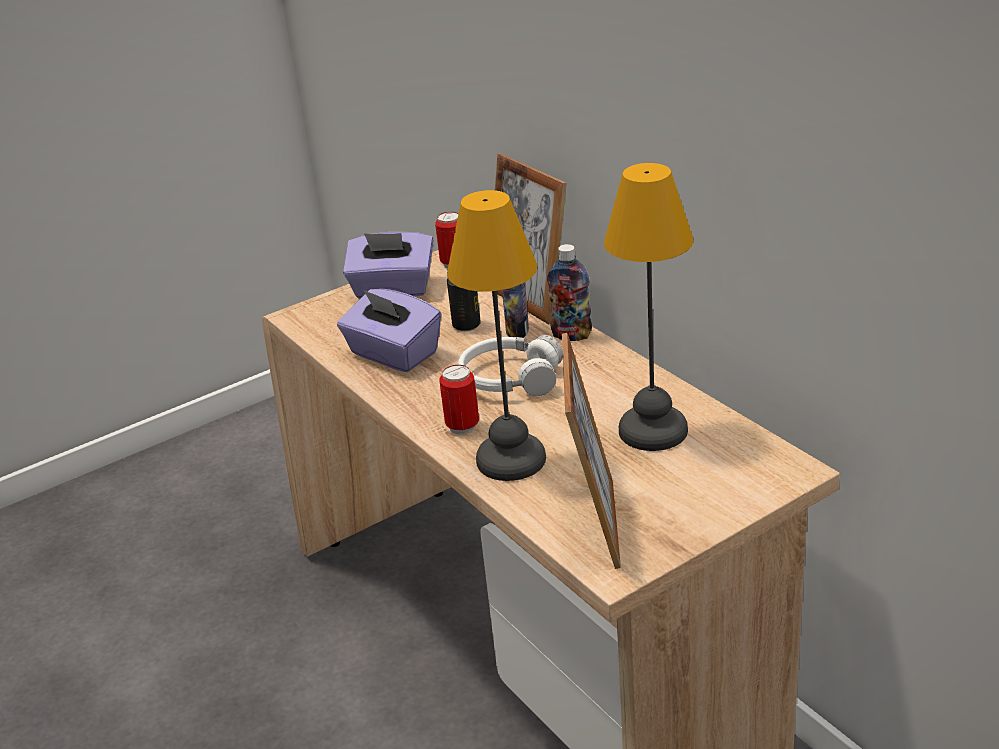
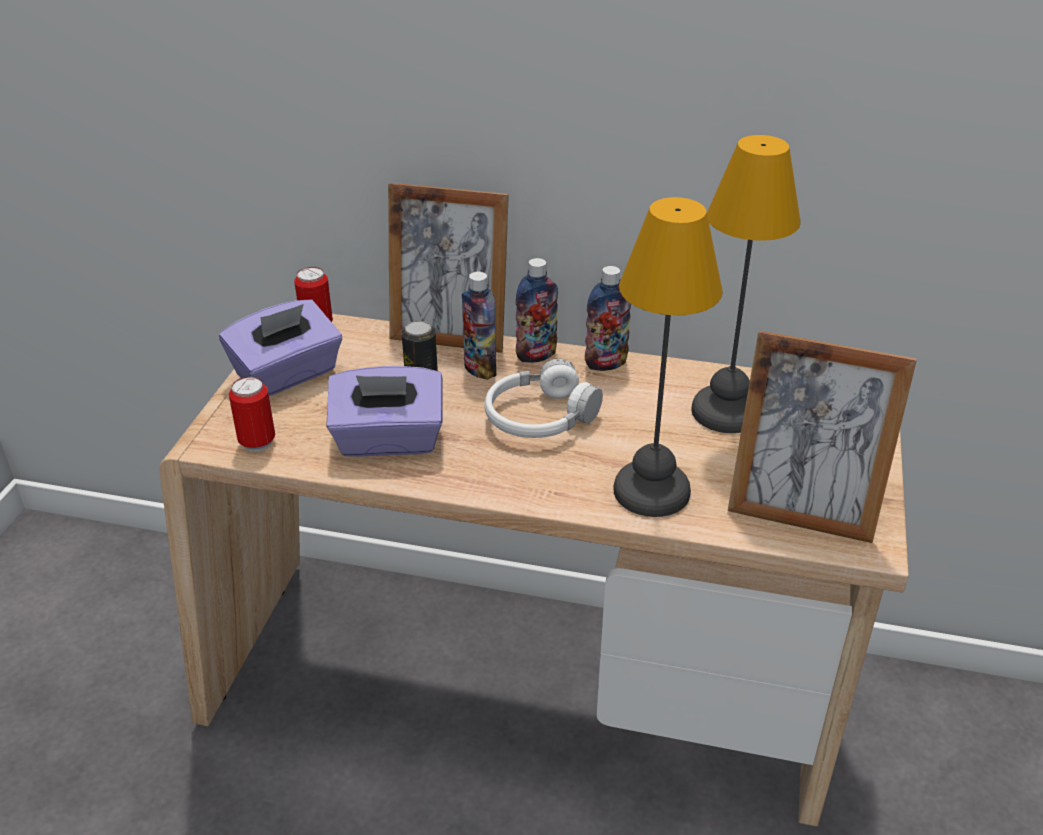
camera: 45 degrees left, 5 degrees up
can [439,365,479,434] -> can moved to [229,377,275,452]
picture frame [562,333,621,569] -> picture frame turned 150 degrees clockwise [728,330,917,543]
none -> bottle [585,266,631,371]

